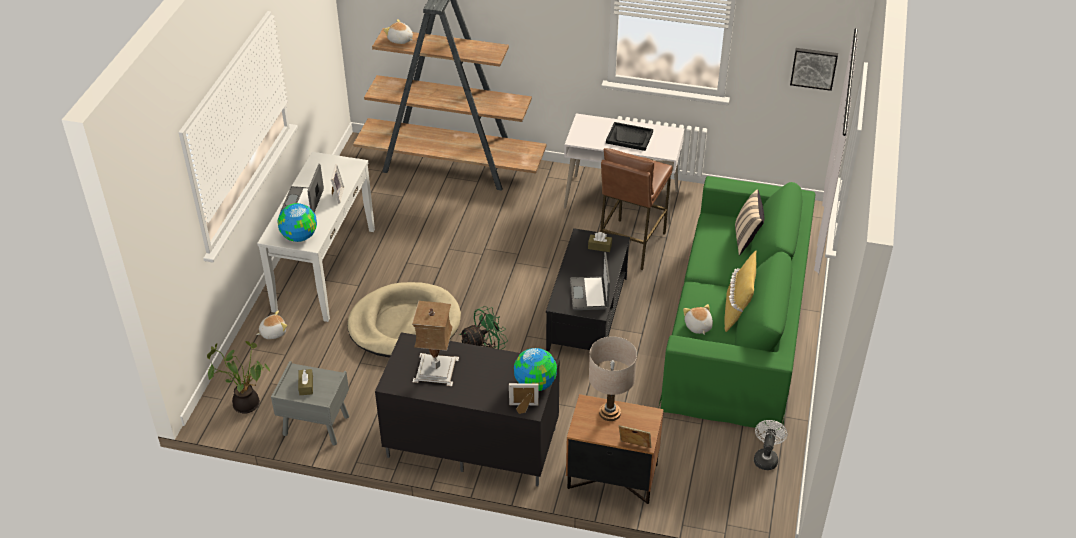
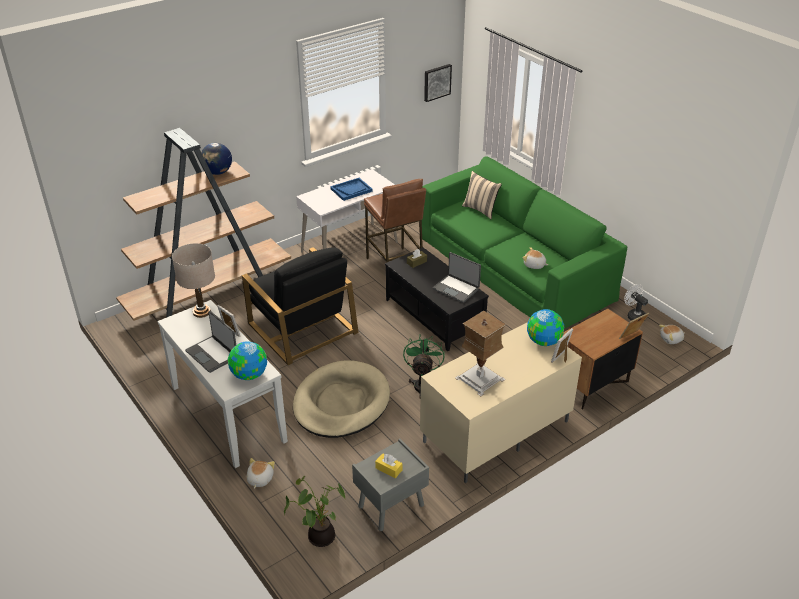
camera: 50 degrees left, 5 degrees down
brown tissue box [298,369,313,395] -> yellow tissue box [375,453,403,478]
black tv stand [375,332,560,486] -> beige tv stand [420,322,582,483]
plush toy [384,19,413,44] -> plush toy moved to [659,325,684,344]
beige table lamp [589,336,637,421] -> beige table lamp moved to [172,243,215,318]
black tray [606,122,653,151] -> blue tray [330,178,373,201]
yellow pillow [724,251,756,332] -> none
none -> globe [201,143,232,175]
none -> black armchair [242,247,359,365]

